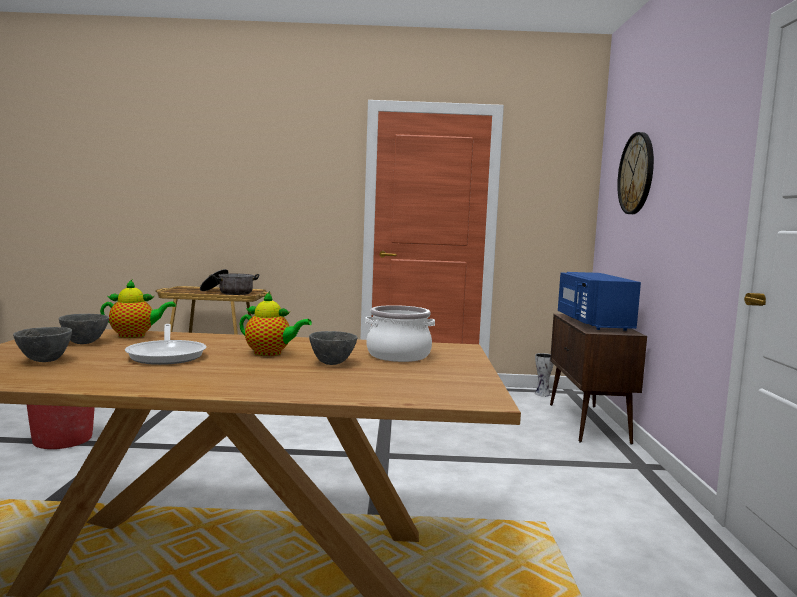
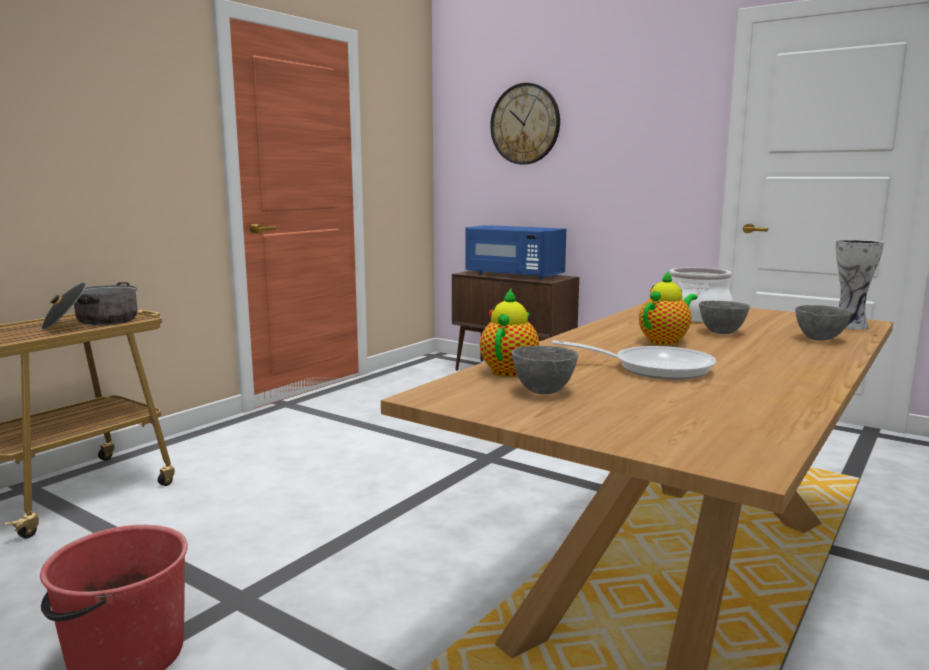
camera: 55 degrees left, 5 degrees up
grey bowl [13,327,72,362] -> grey bowl moved to [795,305,852,340]
vase [535,353,554,397] -> vase moved to [836,239,884,330]

